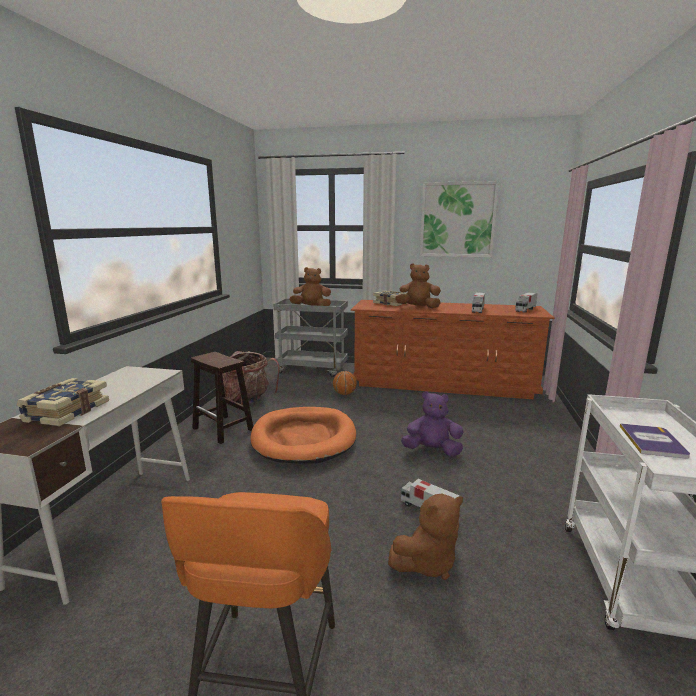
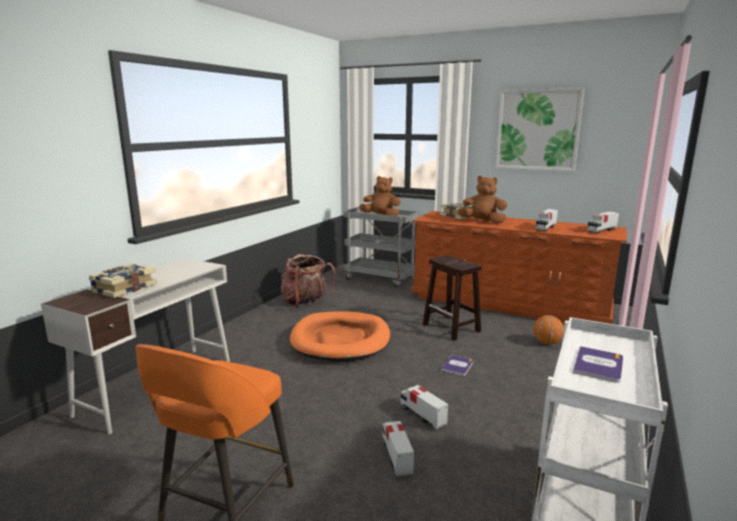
camera: 15 degrees right, 0 degrees up
brown stool [191,352,253,444] -> brown stool moved to [423,255,482,341]
basketball [333,371,357,395] -> basketball moved to [533,315,564,345]
brown plush toy [388,493,463,580] -> toy truck [382,421,414,477]
purple plush toy [401,391,463,457] -> book [441,355,473,376]

